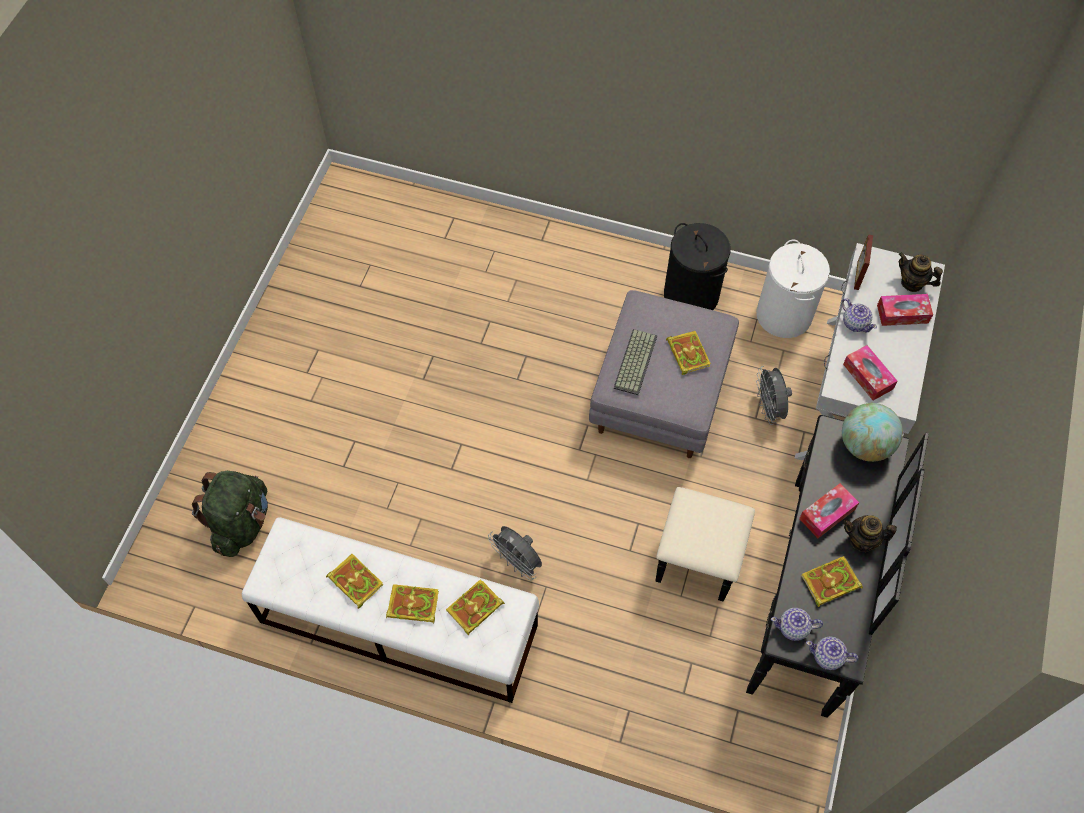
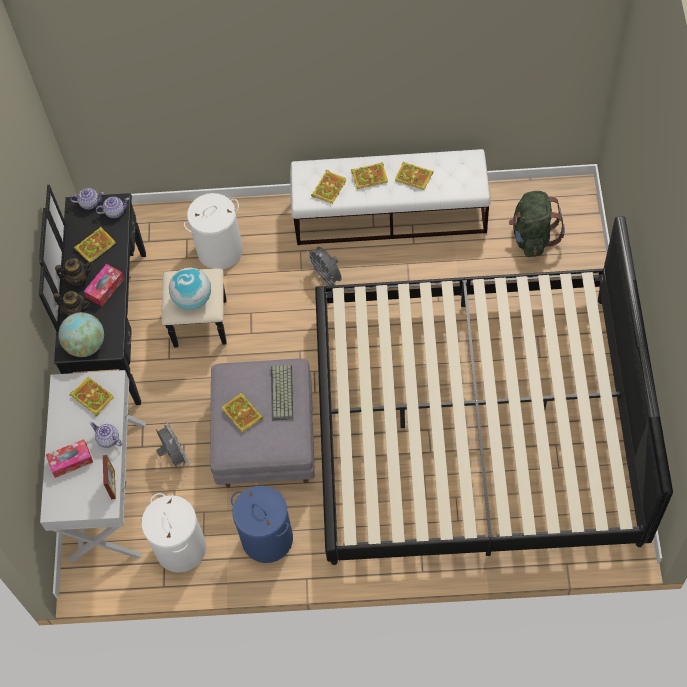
camera: 165 degrees right, 0 degrees up
grey fan [488,526,542,581] -> grey fan turned 150 degrees counterclockwise [306,246,342,286]
black laundry basket [664,223,731,310] -> blue laundry basket [231,486,293,563]
tissue box [843,345,898,400] -> book [69,376,114,416]
teapot [899,252,943,292] -> teapot moved to [53,291,90,316]
none -> globe [169,268,211,310]
none -> white laundry basket [184,193,243,269]
none -> bed [315,216,673,565]

